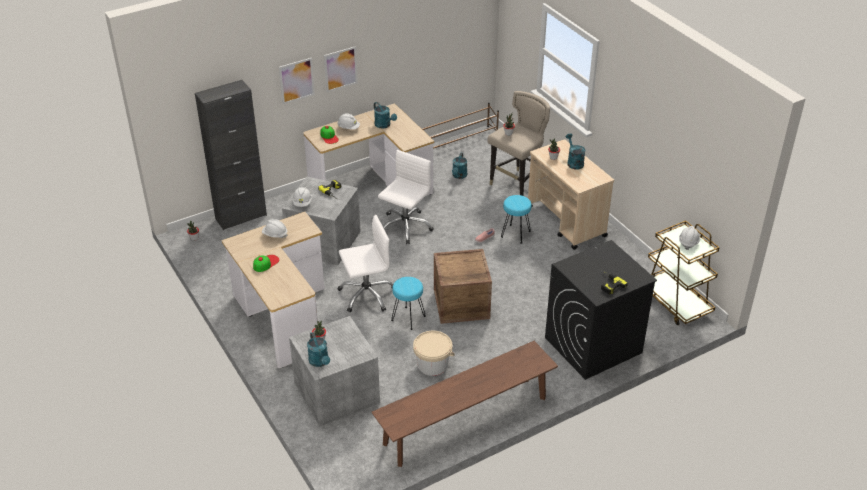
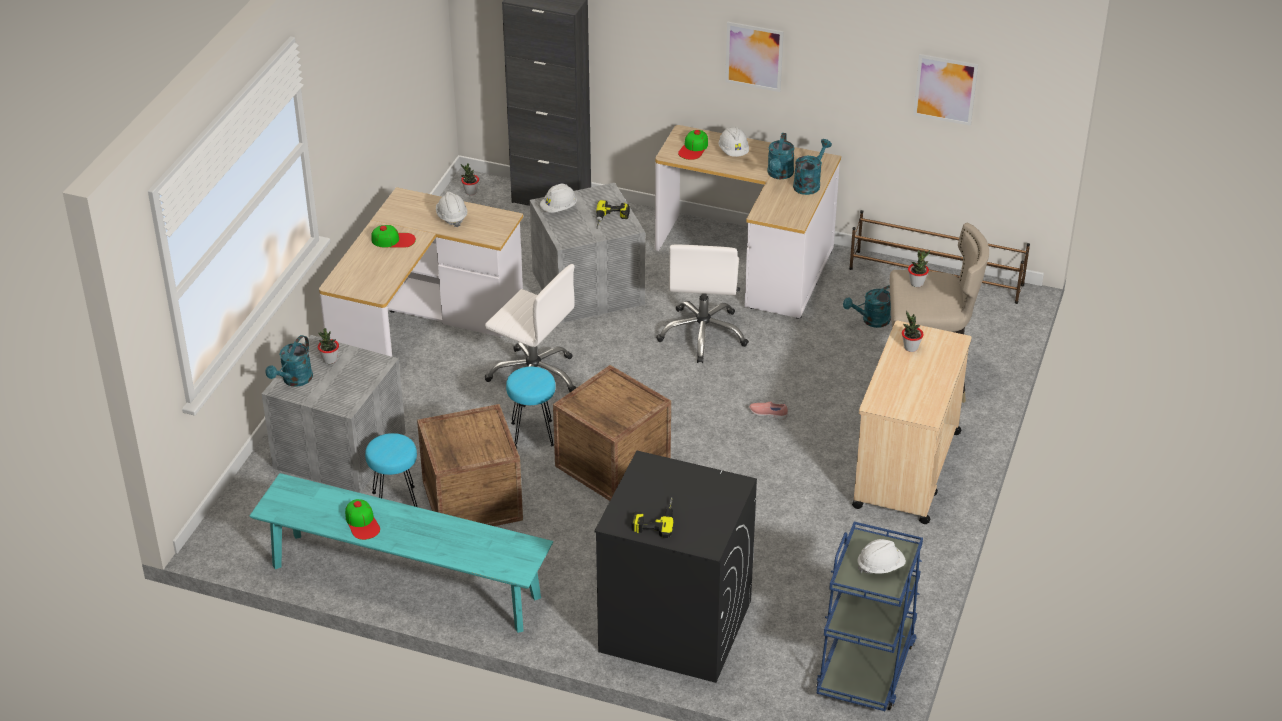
camera: 50 degrees right, 0 degrees up
picture [279,58,315,104] -> picture moved to [913,54,978,126]
brown bench [372,341,558,467] -> turquoise bench [249,473,553,633]
white office chair [378,150,434,244] -> white office chair turned 105 degrees clockwise [656,245,749,363]
beige bucket [413,331,455,376] -> crate [417,404,523,526]
turquoise stool [501,195,532,244] -> turquoise stool moved to [365,433,417,507]
turquoise watering can [566,134,585,170] -> turquoise watering can moved to [793,139,832,195]
brown cart [648,220,720,325] -> blue cart [816,522,923,711]
none -> cap [345,499,380,540]

